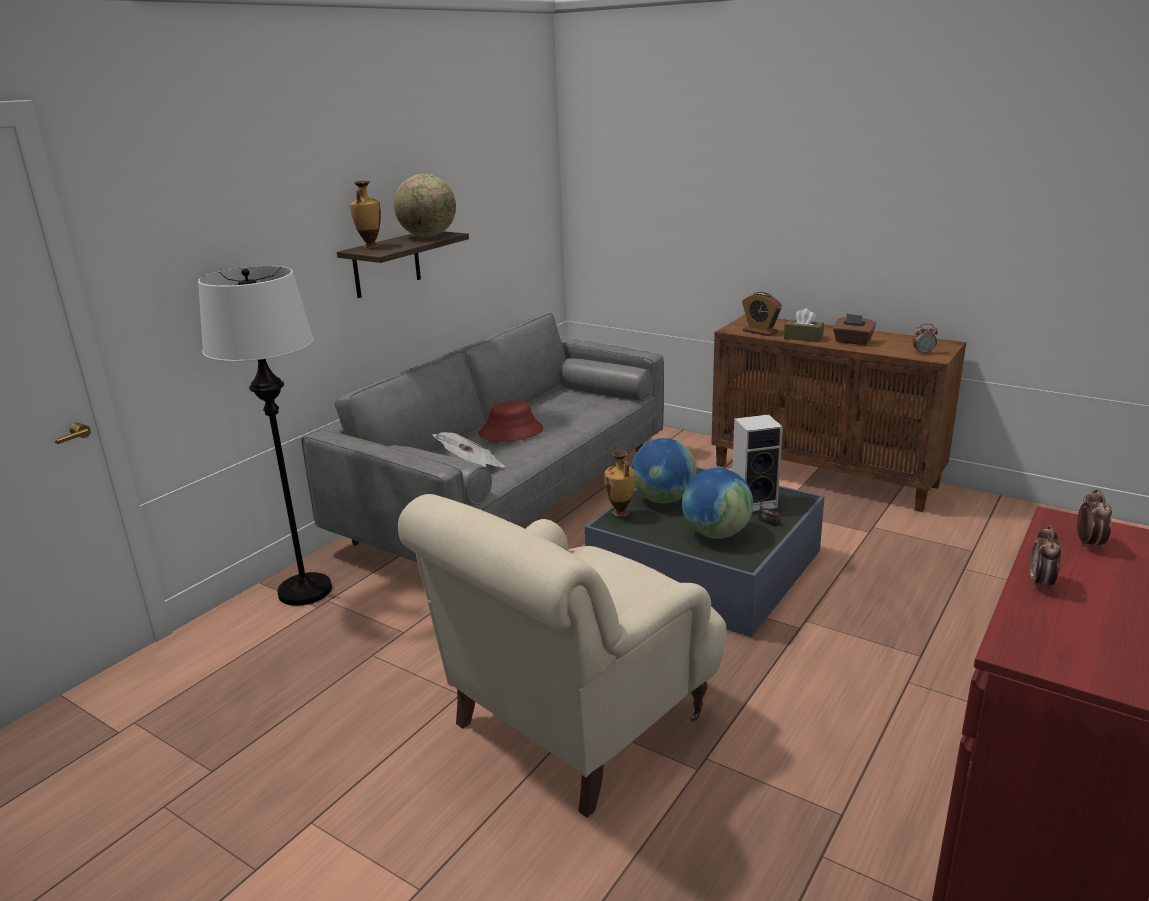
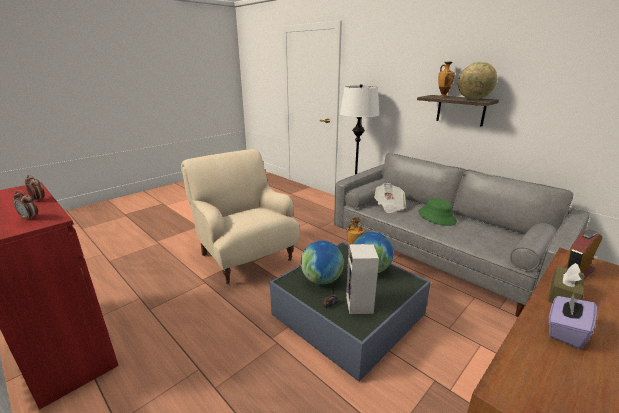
camera: 100 degrees right, 0 degrees up
red hat [478,401,543,442] -> green hat [419,198,457,226]
brown tissue box [833,313,876,345] -> purple tissue box [549,292,597,349]
alarm clock [913,324,938,354] -> none

